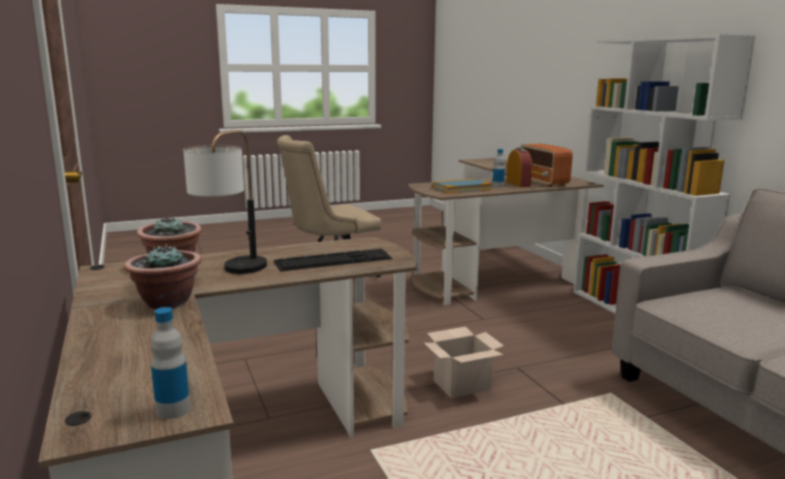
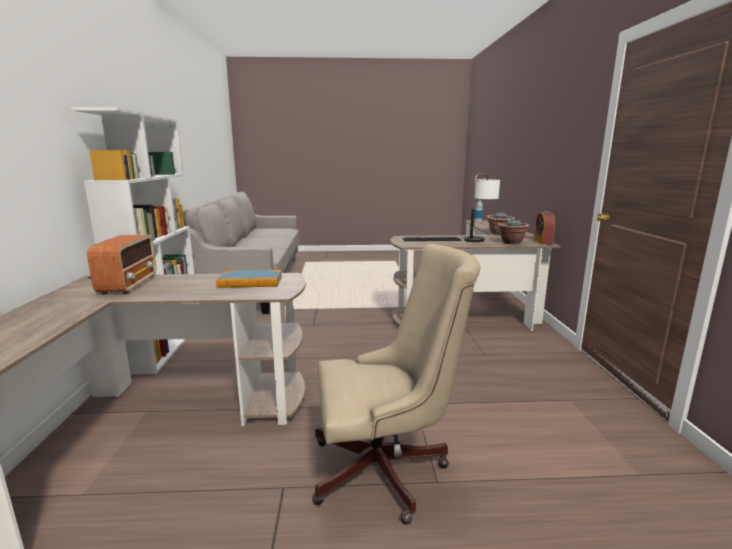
camera: 160 degrees left, 0 degrees up
cardboard box [424,327,504,398] -> none
bottle [493,149,505,188] -> none
alarm clock [506,148,532,187] -> alarm clock moved to [534,211,555,244]

